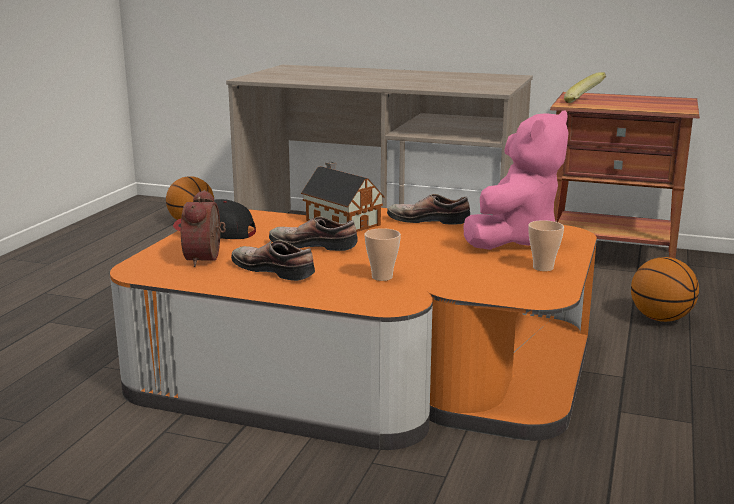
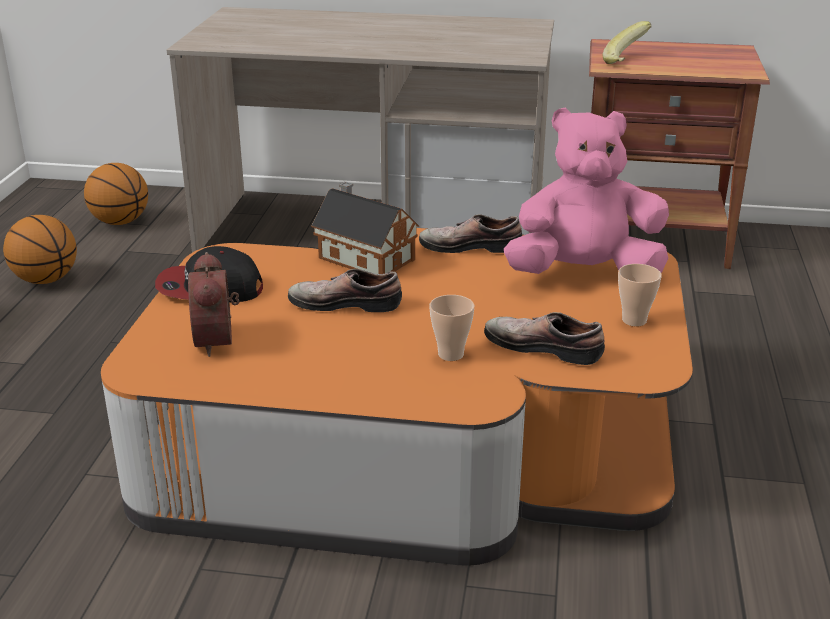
camera: 10 degrees left, 10 degrees up
shoe [231,240,315,281] -> shoe moved to [484,312,605,365]
pink plush toy [463,111,569,250] -> pink plush toy turned 120 degrees counterclockwise [504,108,669,274]
basketball [631,257,699,322] -> basketball moved to [3,215,77,284]

